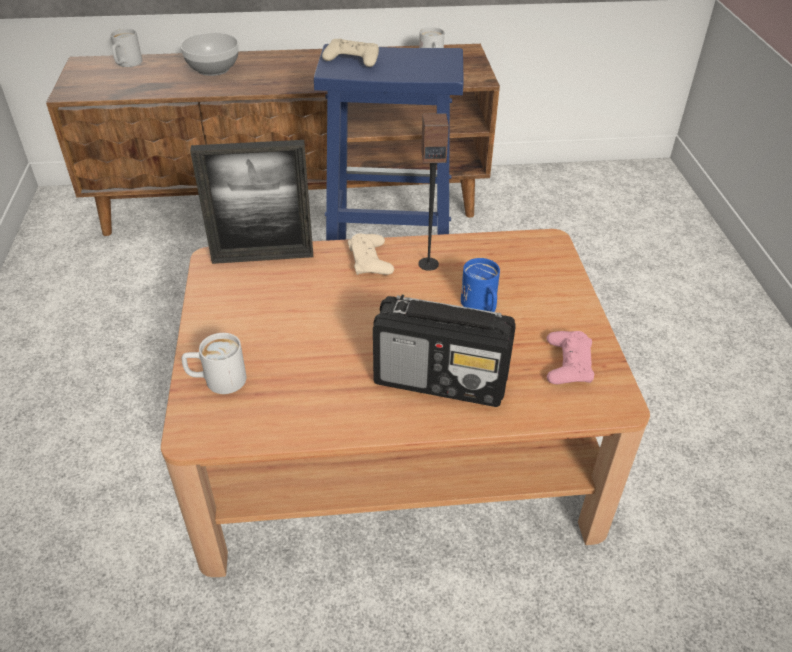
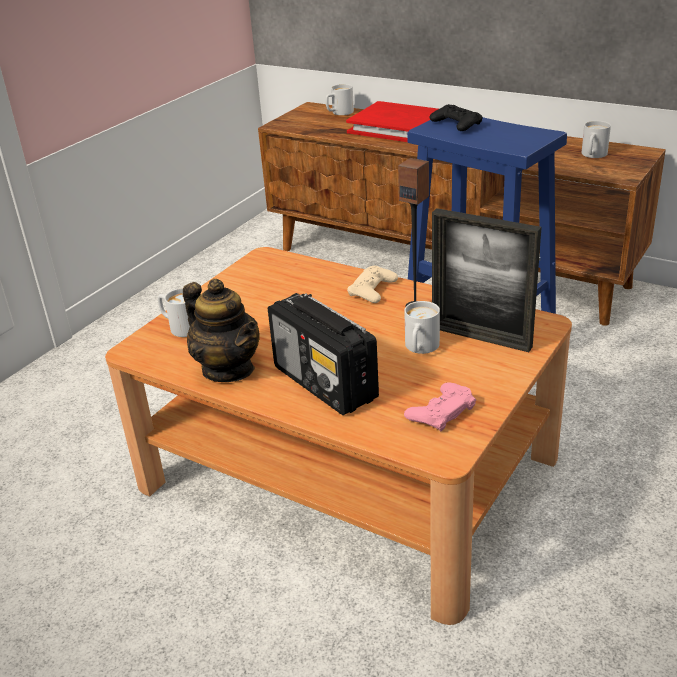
camera: 40 degrees right, 10 degrees down
bowl [180,33,239,76] -> red book [346,101,438,142]
picture frame [190,140,313,264] -> picture frame moved to [432,208,542,352]
beige game controller [322,38,379,67] -> black game controller [430,104,483,131]
blue mug [461,258,500,312] -> white mug [404,301,440,354]
none -> teapot [183,279,260,382]

